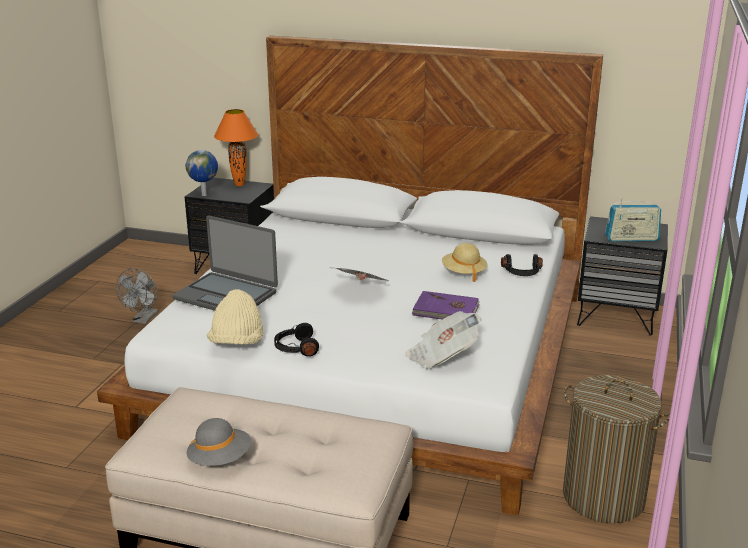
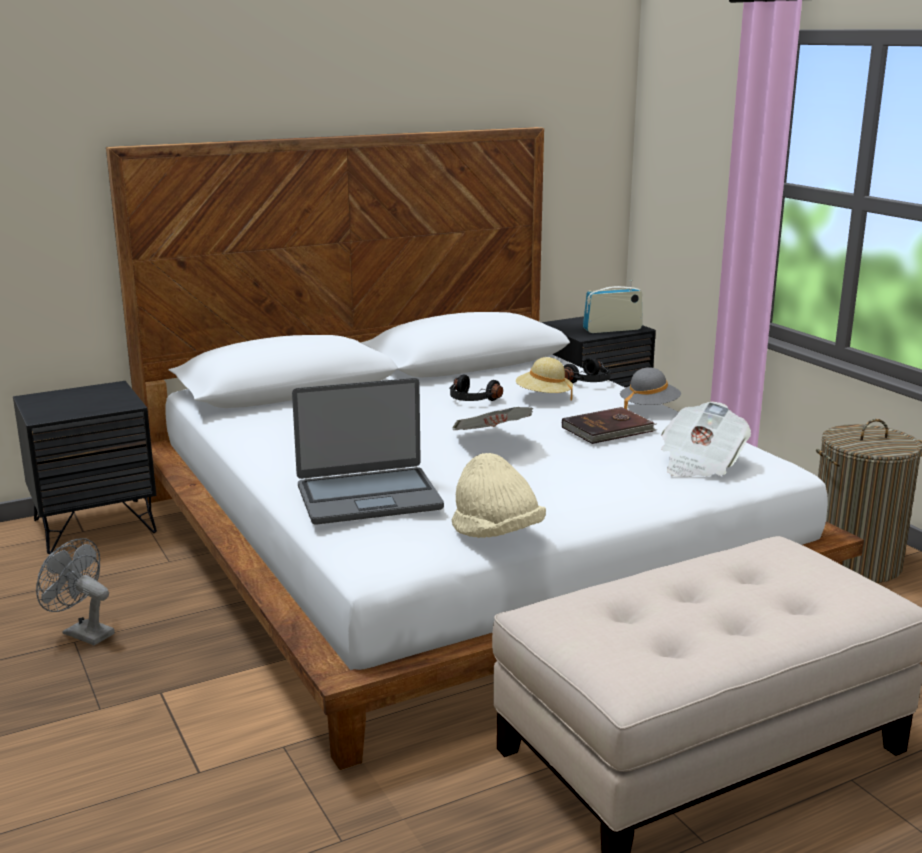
camera: 45 degrees left, 5 degrees down
grey fan [116,268,158,324] -> grey fan turned 150 degrees clockwise [36,538,114,645]
globe [186,150,218,196] -> none
grey hat [187,418,251,466] -> grey hat moved to [620,367,681,409]
orange table lamp [214,109,258,186] -> none
black headphones [274,323,319,356] -> black headphones moved to [449,374,503,401]
purple book [411,291,480,319] -> brown book [562,407,657,444]
radio [605,198,661,241] -> radio turned 150 degrees counterclockwise [583,280,643,333]

